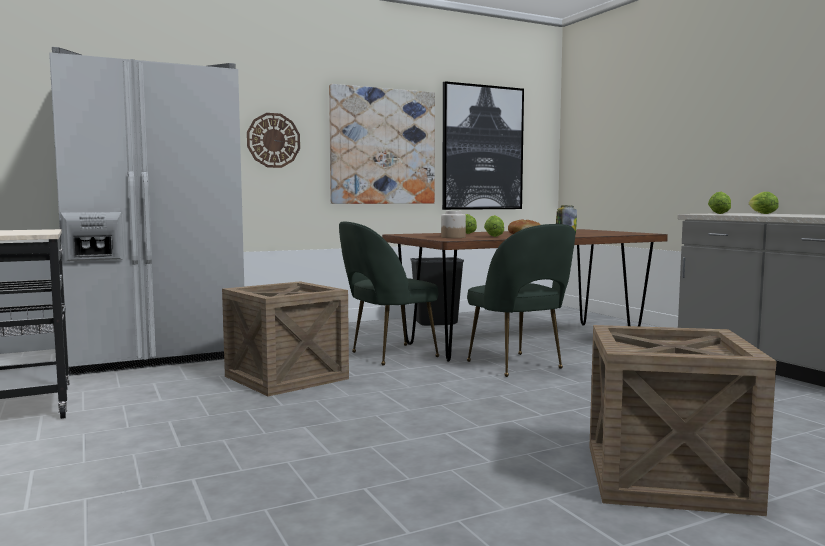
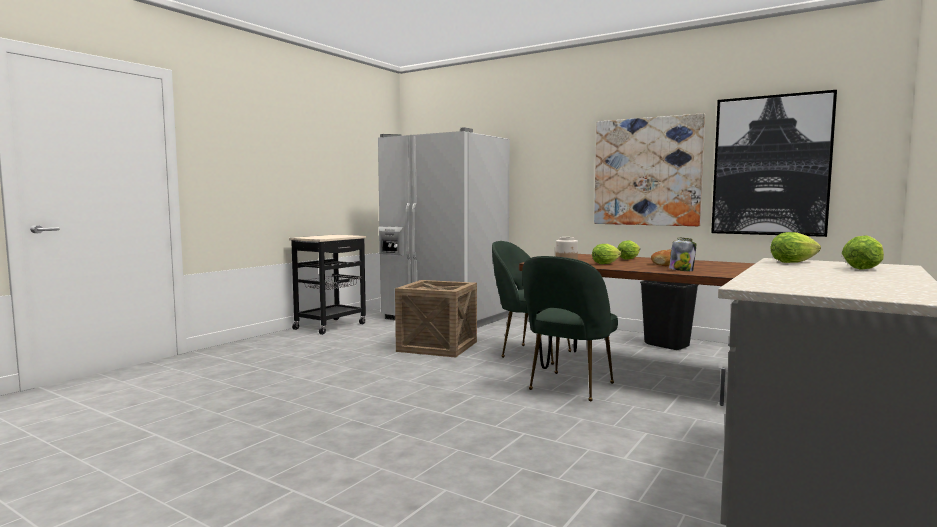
camera: 60 degrees right, 0 degrees up
wall clock [247,113,300,168] -> none
crate [589,325,776,516] -> none

